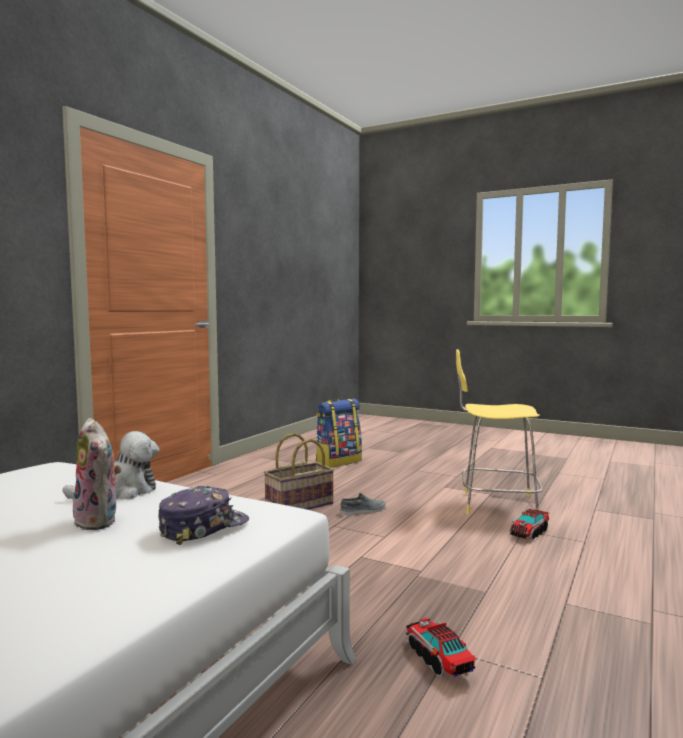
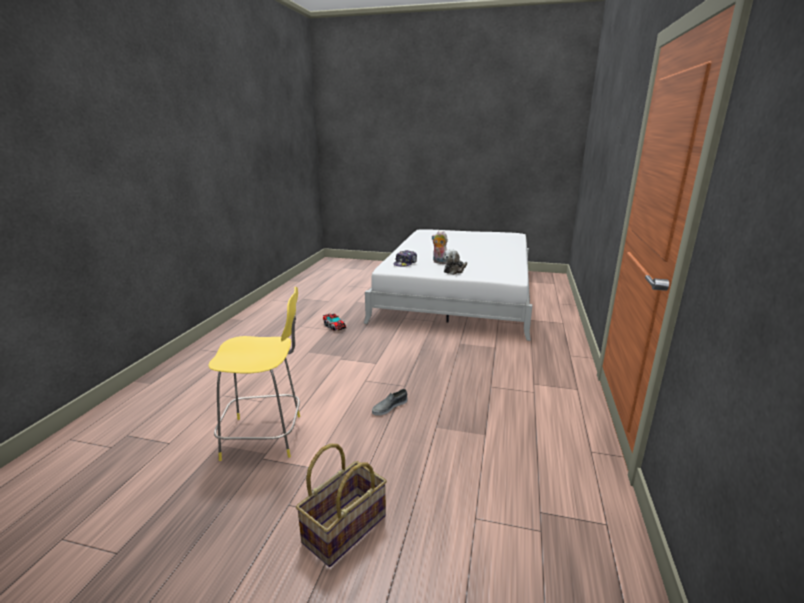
camera: 165 degrees right, 15 degrees up
basket [264,433,334,510] -> basket moved to [296,443,387,567]
backpack [316,399,362,467] -> none
toy truck [510,509,550,540] -> none

